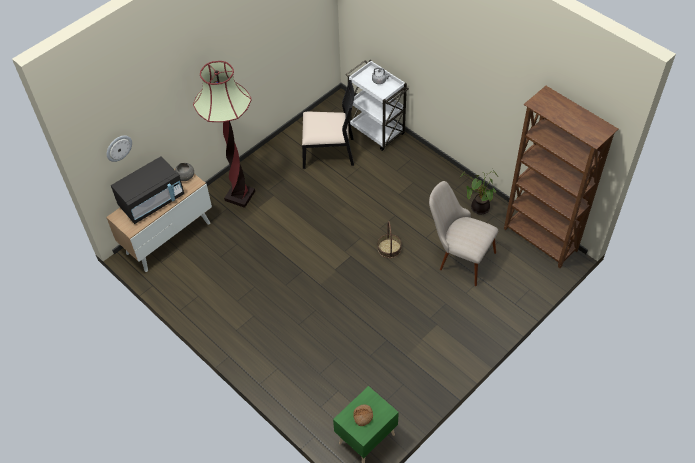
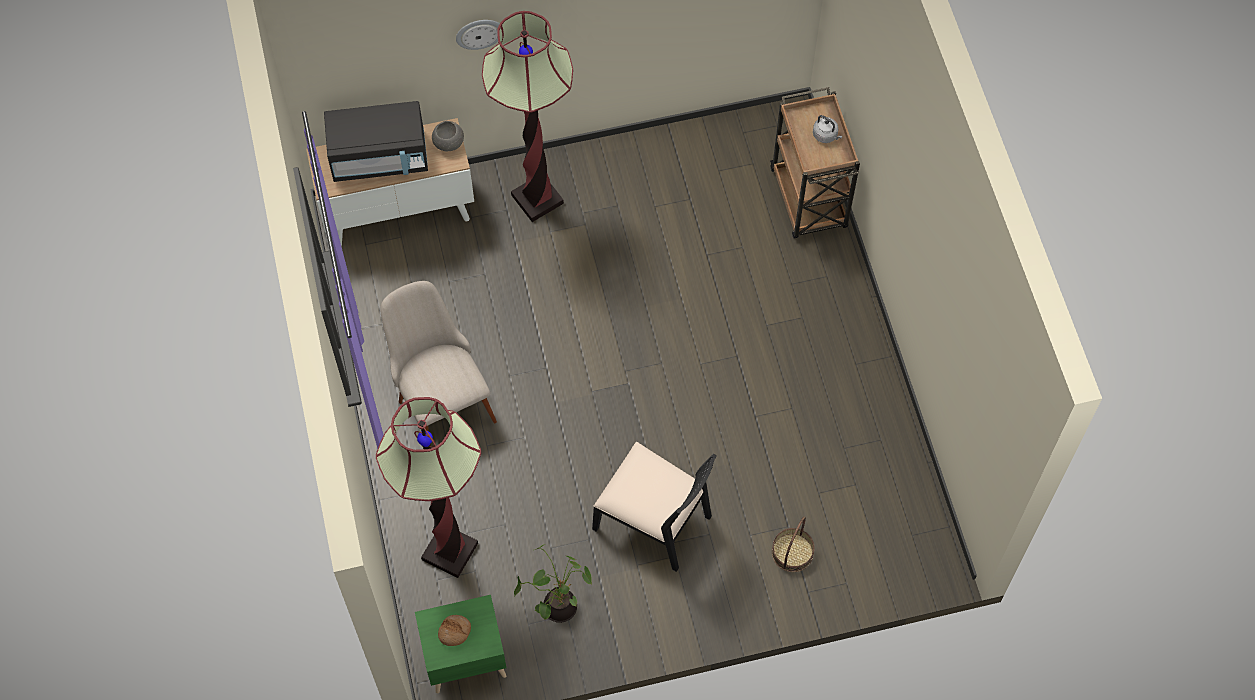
camera: 30 degrees right, 10 degrees up
wall clock [107,135,132,162] -> wall clock moved to [456,20,500,50]
black chair [302,80,354,169] -> black chair moved to [592,442,717,572]
white cart [346,60,409,151] -> brown cart [770,87,860,239]
basket [377,221,402,258] -> basket moved to [772,517,815,572]
beige chair [429,181,498,286] -> beige chair moved to [380,281,497,431]
potted plant [460,170,499,214] -> potted plant moved to [514,544,592,623]
brown bookcase [504,86,618,268] -> none
none -> floor lamp [376,397,481,578]

